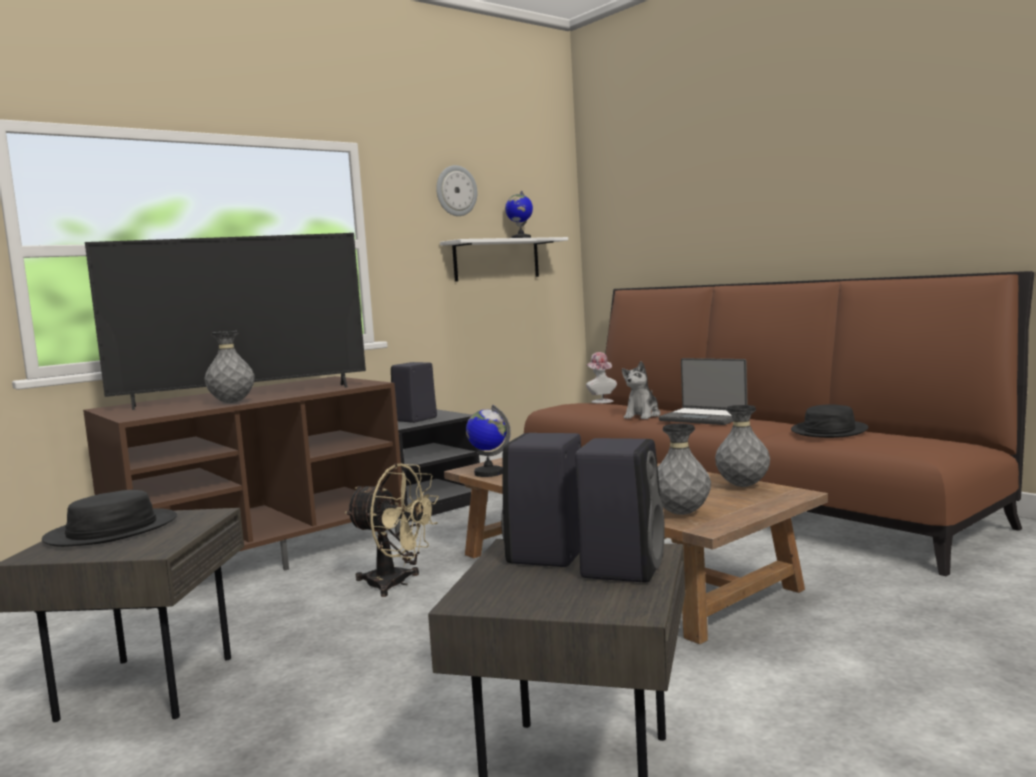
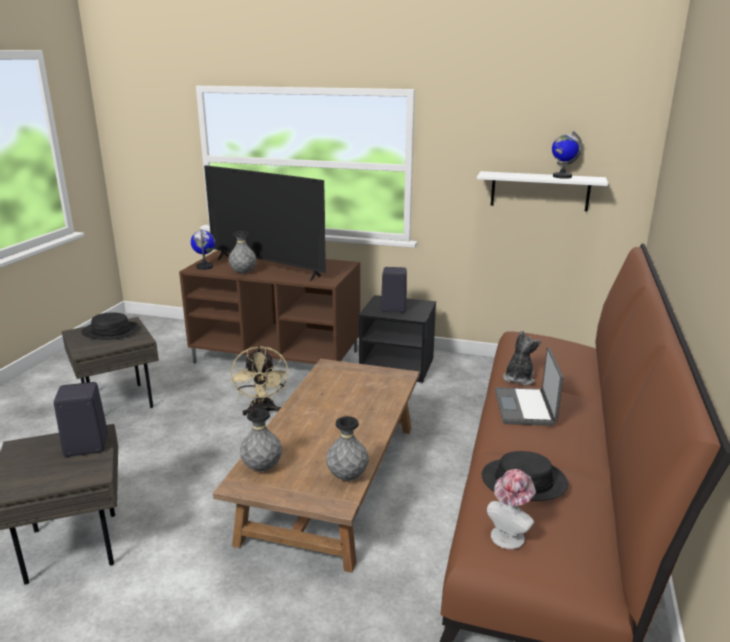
camera: 55 degrees right, 15 degrees up
wall clock [436,165,477,216] -> none
globe [466,405,511,477] -> globe moved to [191,229,215,270]
black speaker [575,438,665,582] -> none
hat [586,352,617,403] -> hat moved to [487,469,536,549]
plush toy [622,361,661,419] -> plush toy turned 120 degrees clockwise [503,331,541,386]

